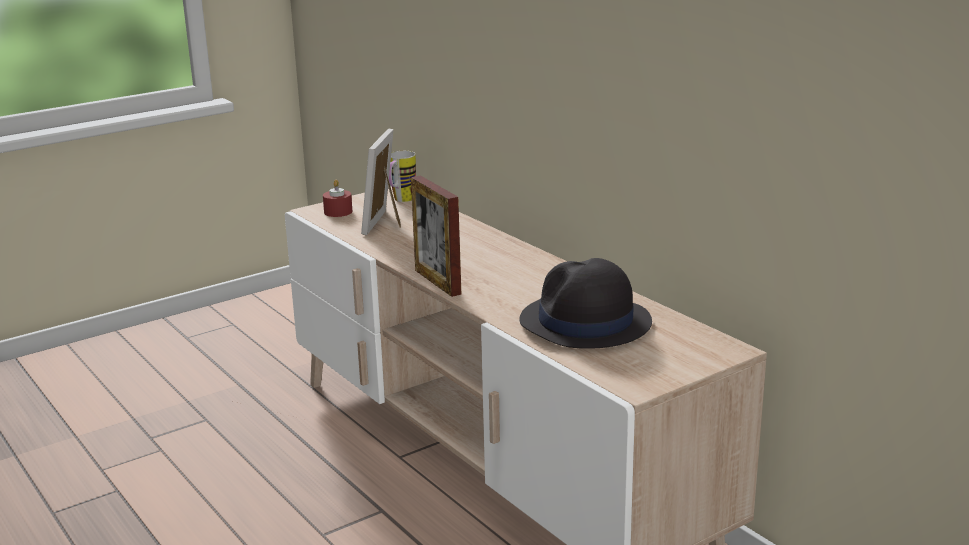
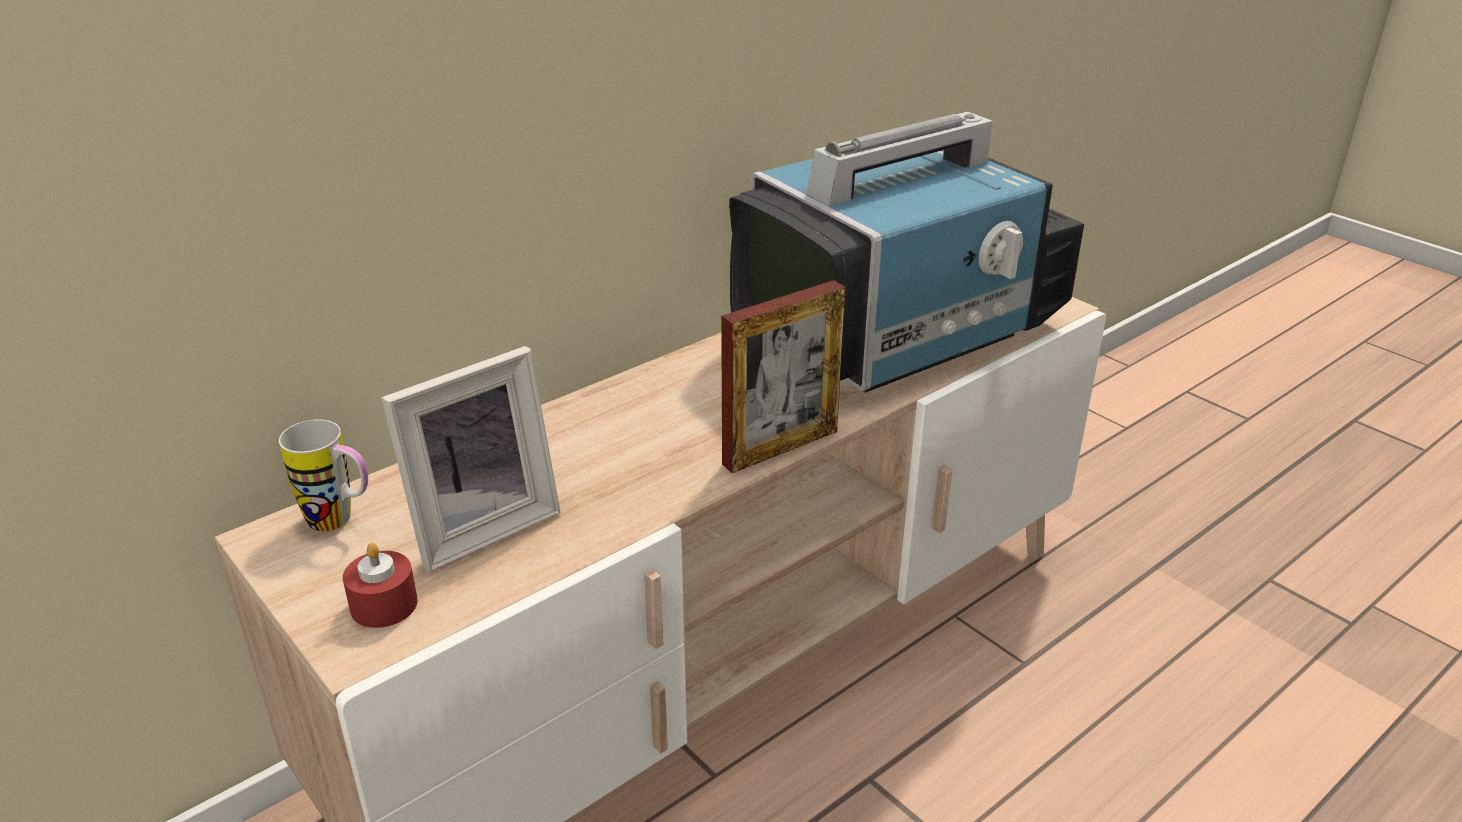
camera: 95 degrees left, 10 degrees up
picture frame [361,129,401,235] -> picture frame turned 45 degrees counterclockwise [382,346,561,572]
black hat [520,258,652,349] -> television [729,112,1084,393]

